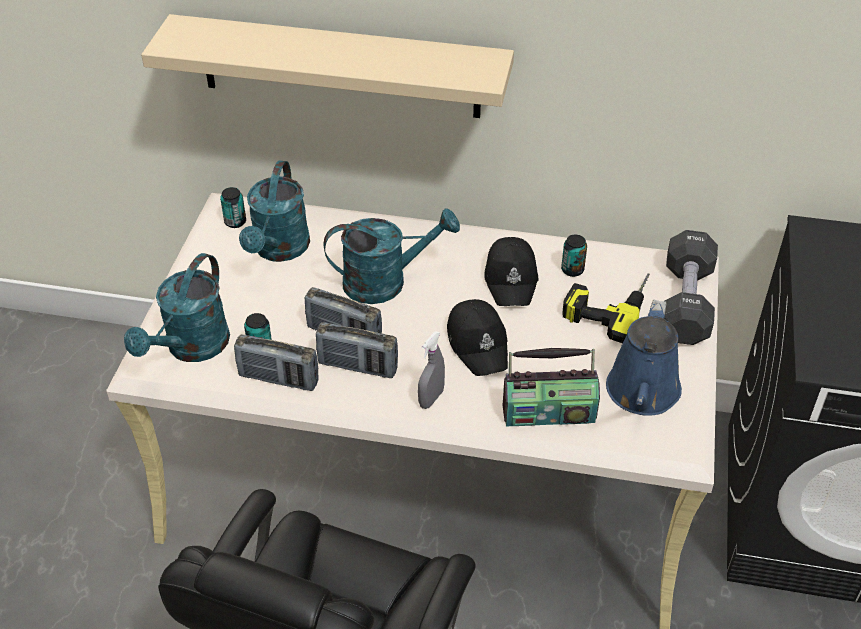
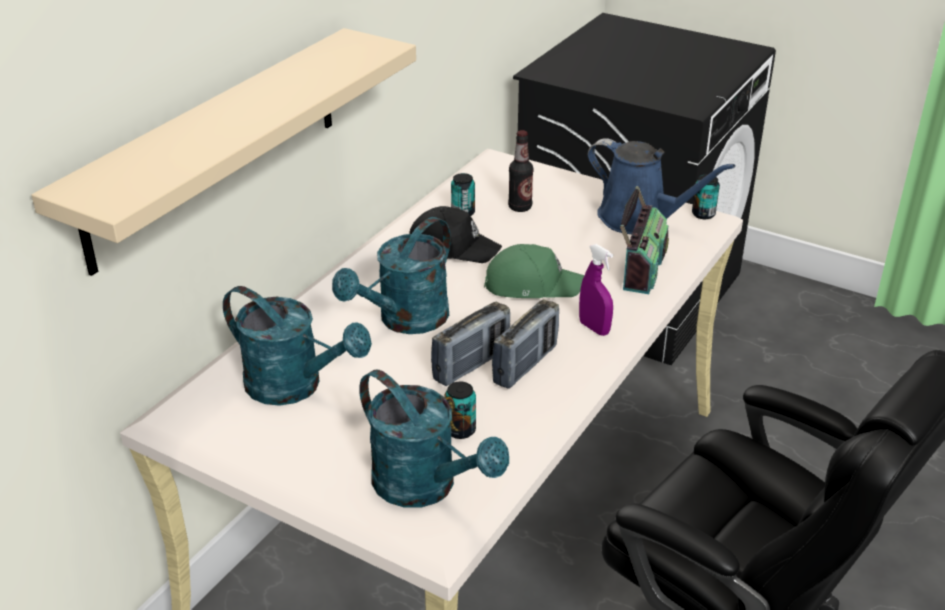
camera: 70 degrees left, 10 degrees down
can [220,187,246,228] -> can moved to [692,174,720,219]
radio [234,334,318,391] -> none
turquoise watering can [324,208,460,304] -> turquoise watering can turned 150 degrees counterclockwise [332,217,451,334]
grey spray bottle [418,331,445,409] -> purple spray bottle [579,244,613,336]
black cap [447,299,508,376] -> green cap [484,244,584,298]
power drill [562,274,650,343] -> bottle [508,130,534,212]
black dumbbell [664,230,718,345] -> none

